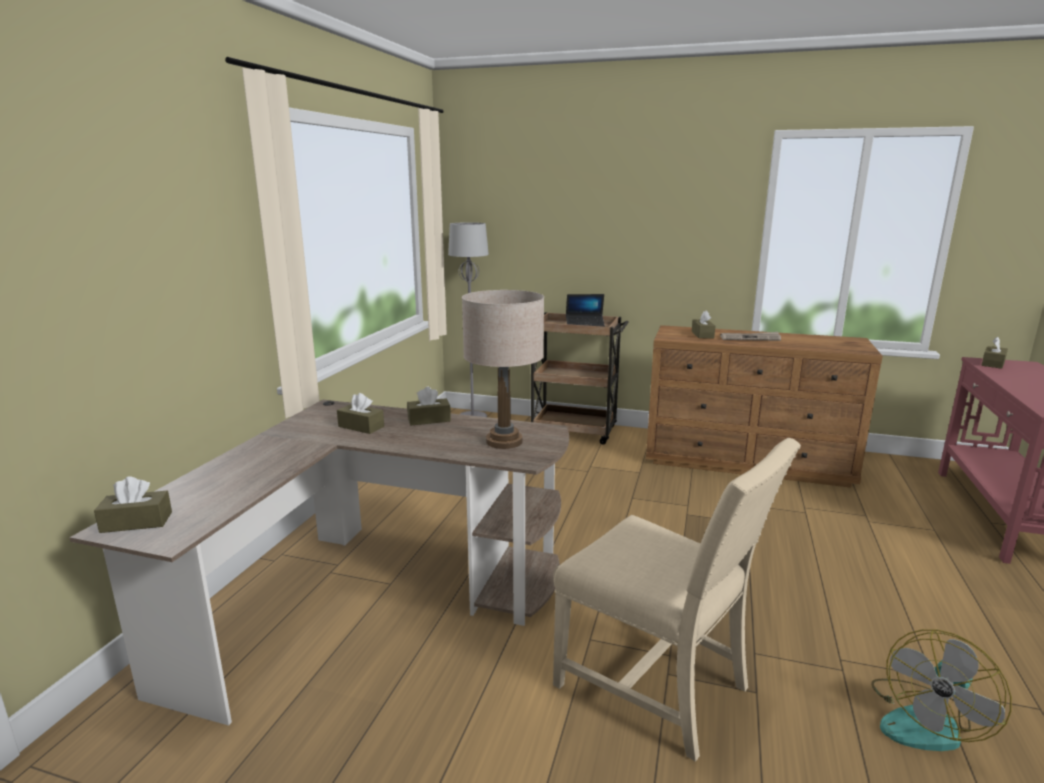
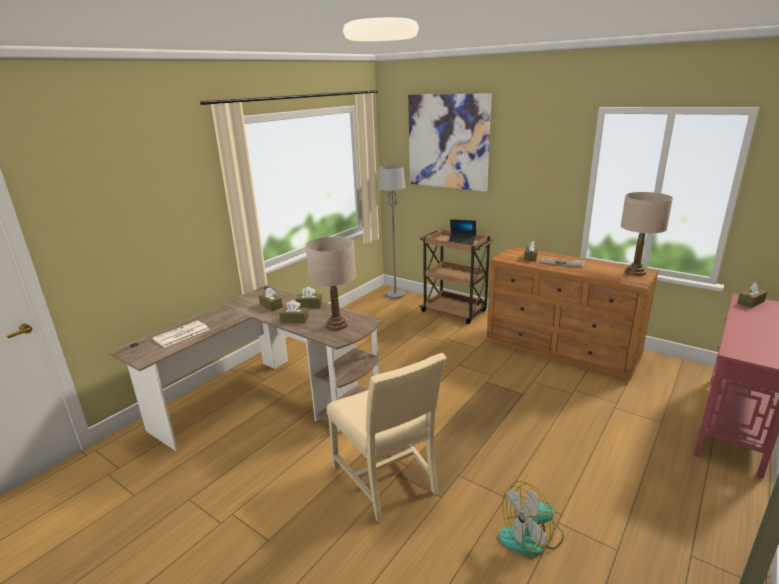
camera: 20 degrees right, 5 degrees up
brown tissue box [94,476,172,533] -> brown tissue box moved to [279,300,309,323]
none -> newspaper [152,321,210,348]
none -> picture [408,93,491,192]
none -> beige table lamp [621,192,673,276]

